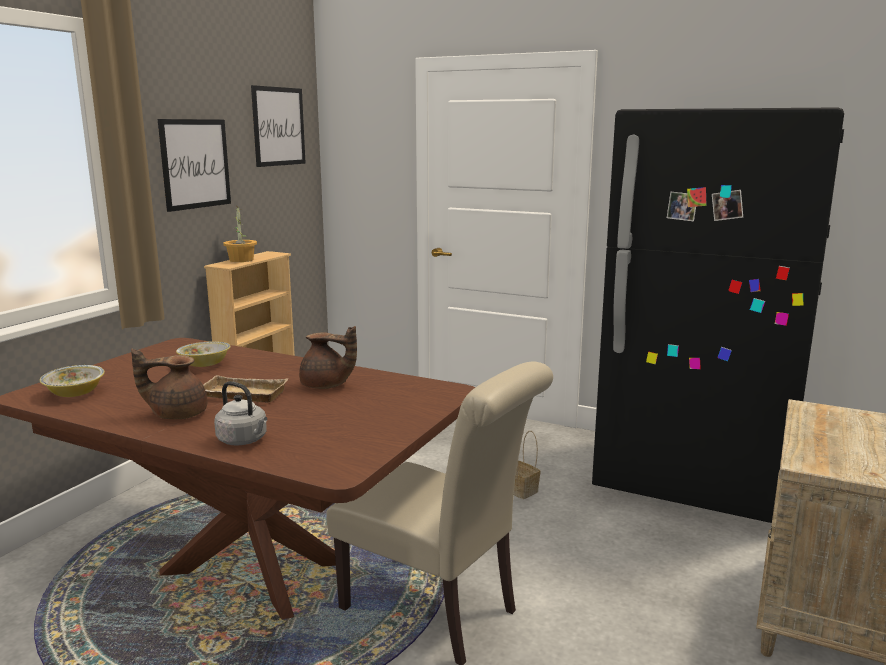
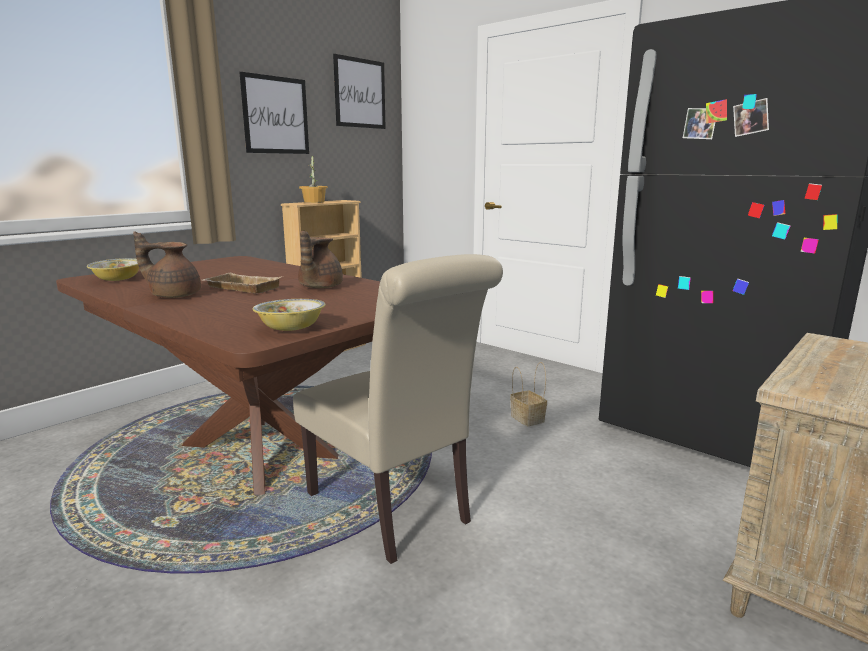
camera: 15 degrees right, 0 degrees up
bowl [176,341,231,367] -> bowl moved to [253,299,326,331]
grey kettle [214,381,267,445] -> none
brown teapot [299,326,357,389] -> brown teapot turned 75 degrees clockwise [298,231,343,288]

